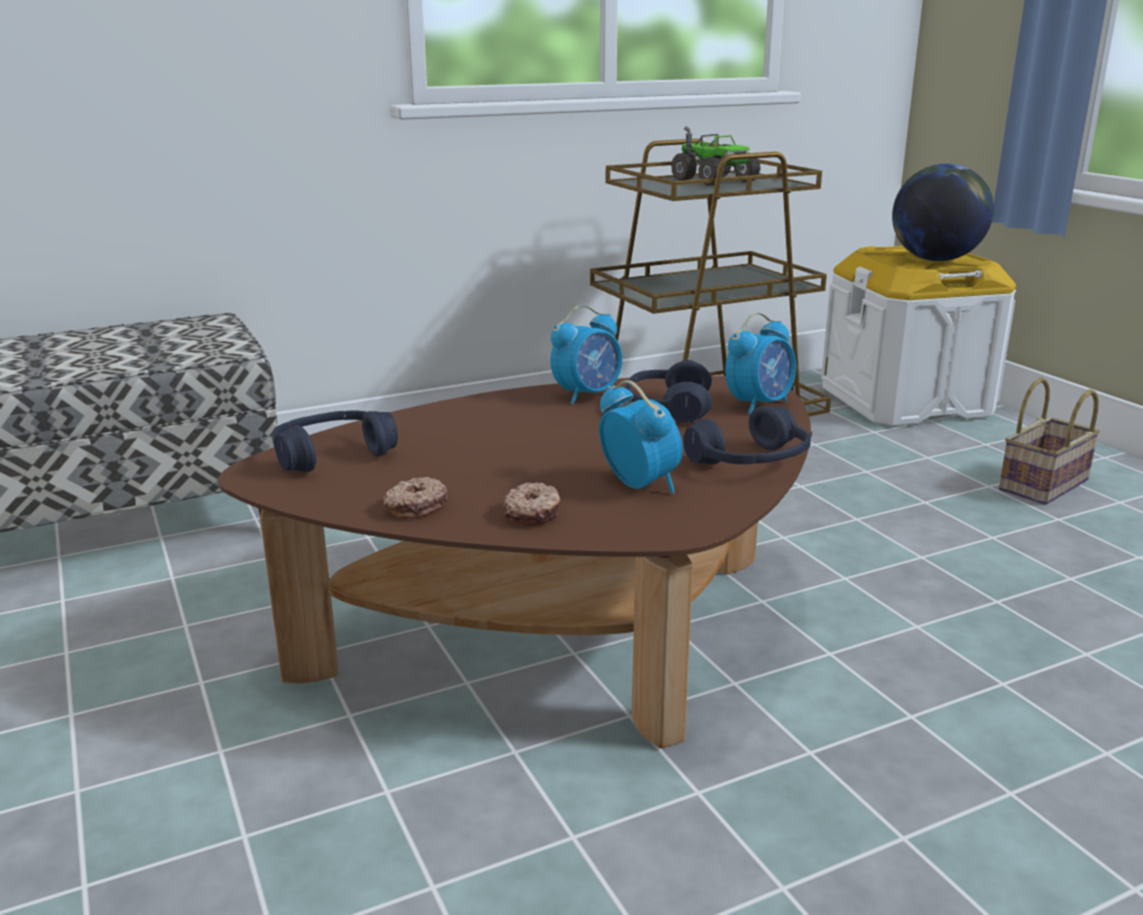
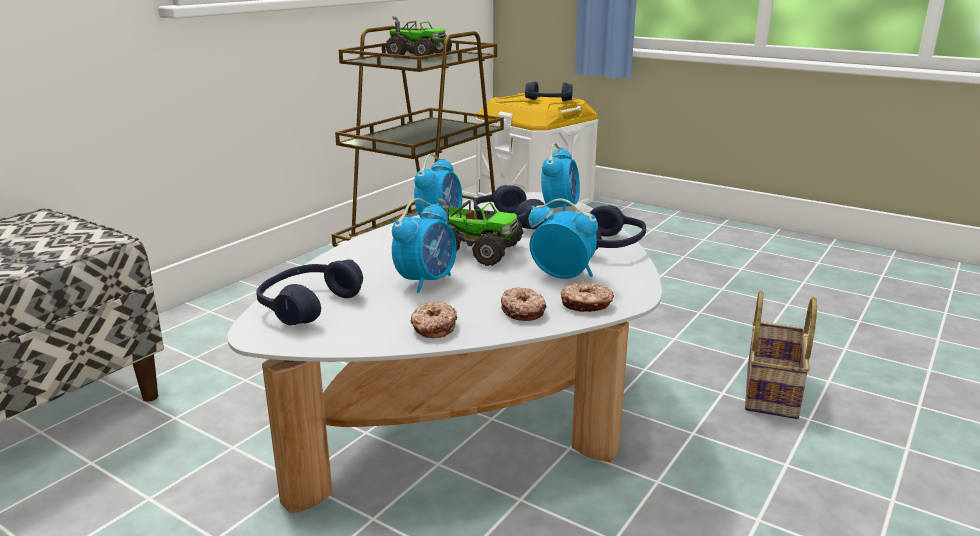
camera: 30 degrees left, 0 degrees up
brown coffee table [218,376,811,749] -> white coffee table [227,192,662,514]
globe [892,163,994,261] -> blue headphones [525,82,573,101]
basket [999,378,1100,505] -> basket moved to [745,291,817,419]
none -> alarm clock [392,198,457,293]
none -> toy truck [438,198,524,266]
none -> donut [561,283,614,312]

